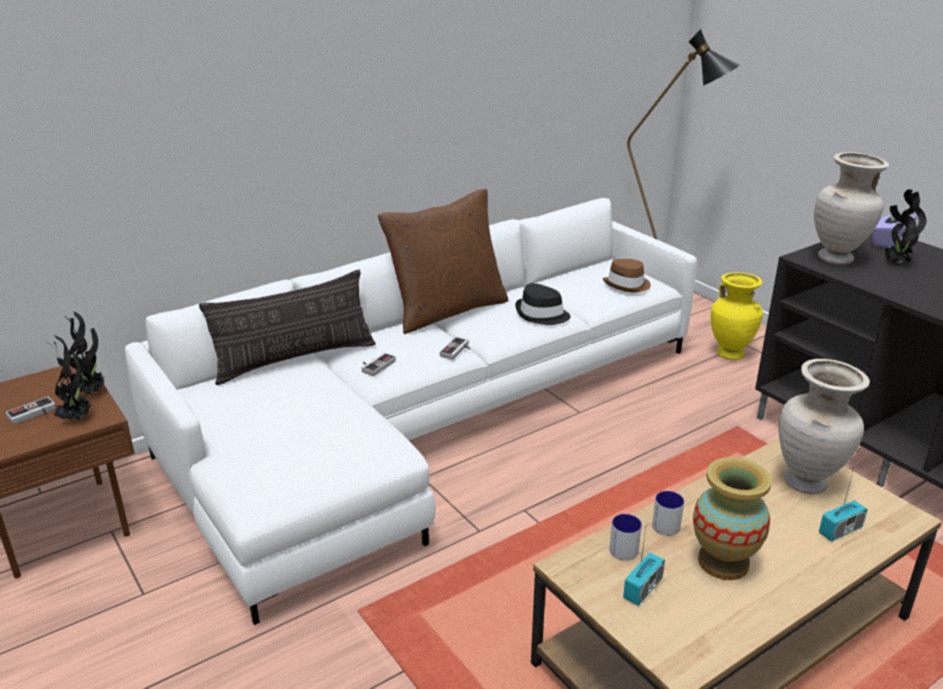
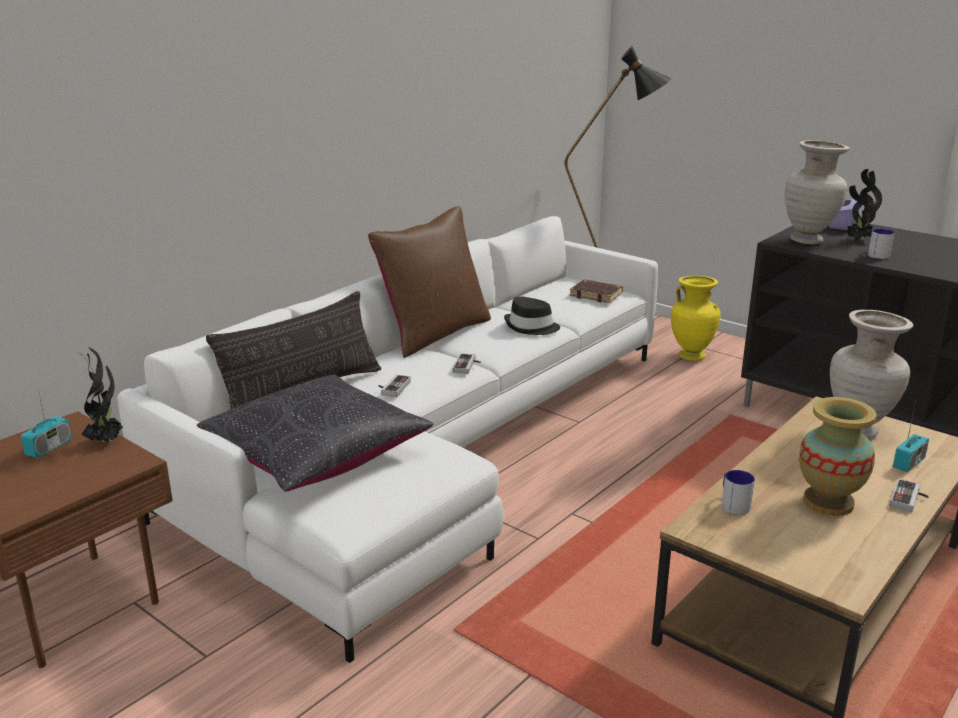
camera: 15 degrees left, 5 degrees down
game controller [6,397,56,425] -> game controller moved to [890,479,929,512]
potted plant [45,335,92,420] -> none
brown hat [603,259,651,292] -> brown book [569,280,623,303]
radio [623,527,665,606] -> radio moved to [21,385,71,458]
mug [652,491,684,536] -> mug moved to [868,229,894,259]
none -> black pillow [197,375,434,492]

